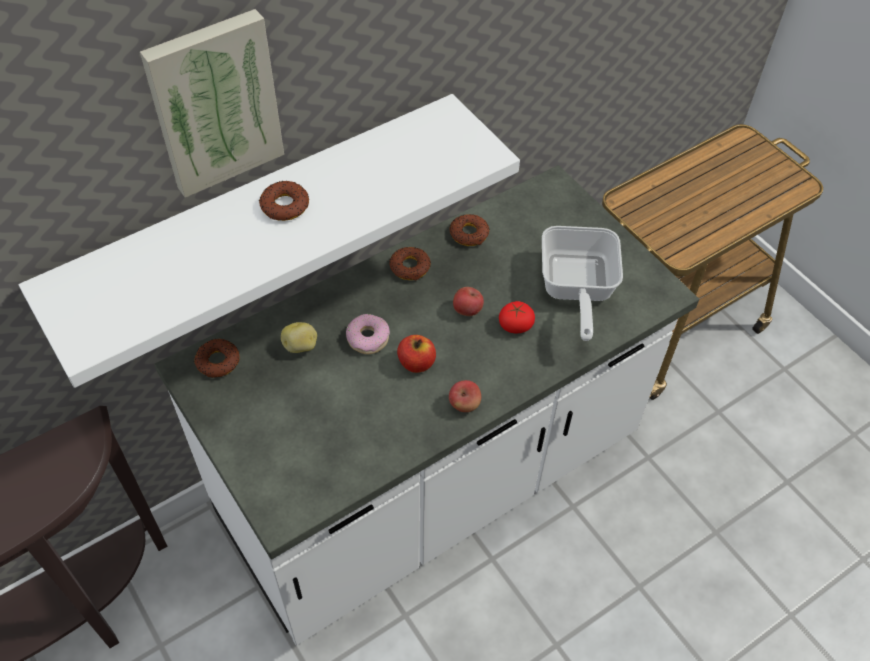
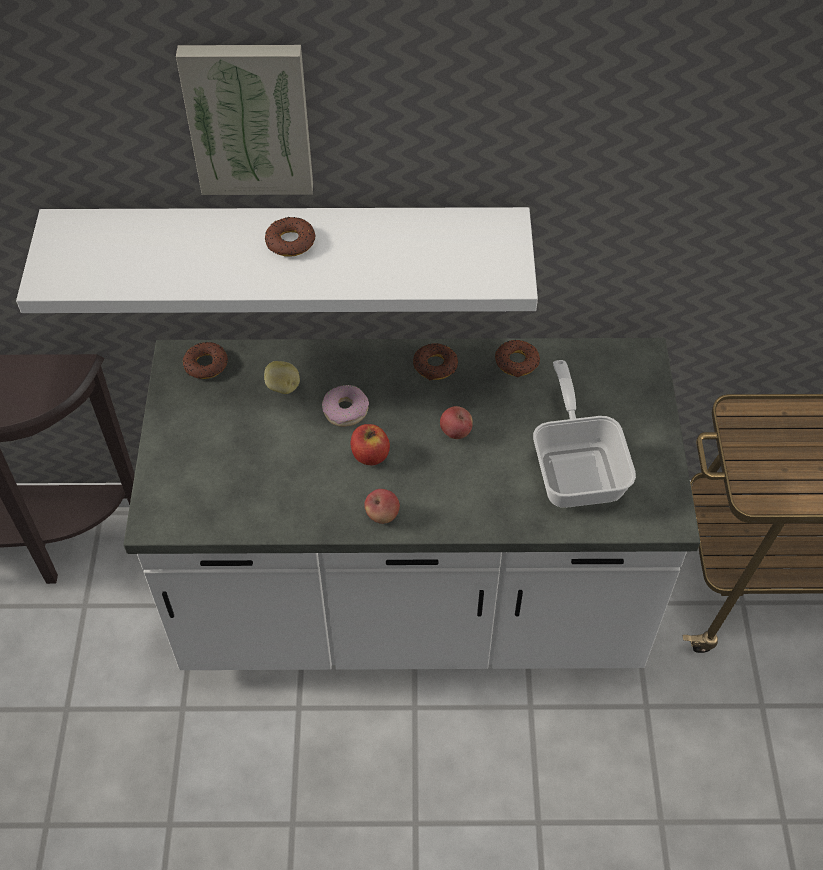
camera: 35 degrees right, 0 degrees up
tomato [499,301,535,333] -> none
frying pan [542,226,623,341] -> frying pan turned 135 degrees clockwise [533,360,636,508]

